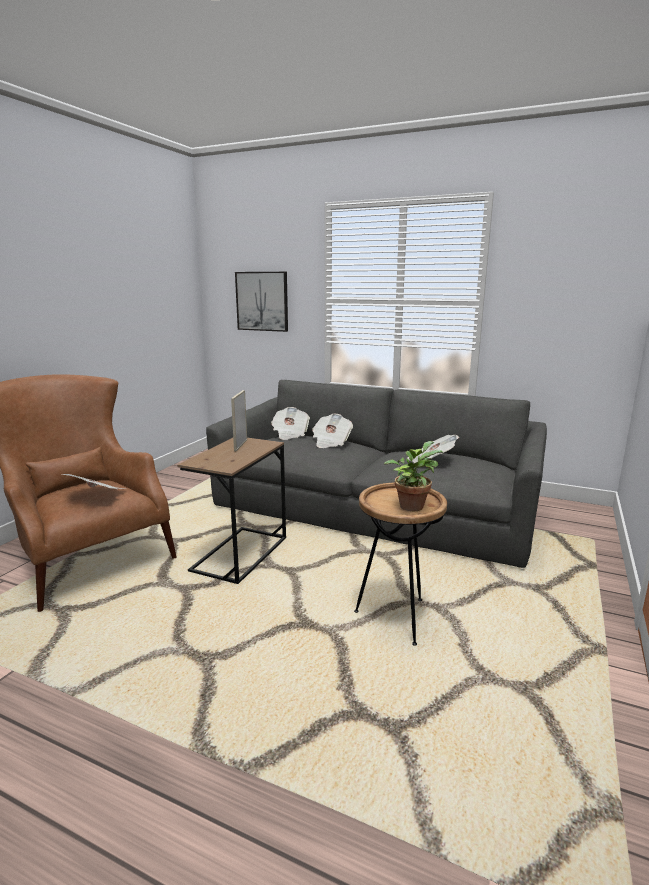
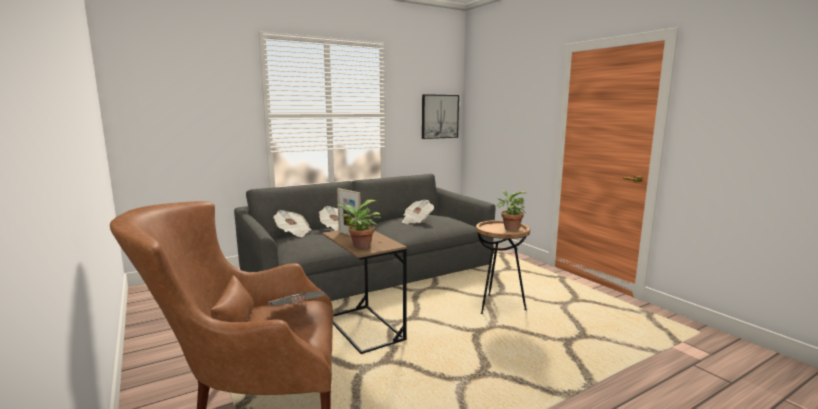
camera: 55 degrees left, 5 degrees down
picture [235,272,288,332] -> picture moved to [422,94,459,139]
none -> potted plant [336,200,382,249]

